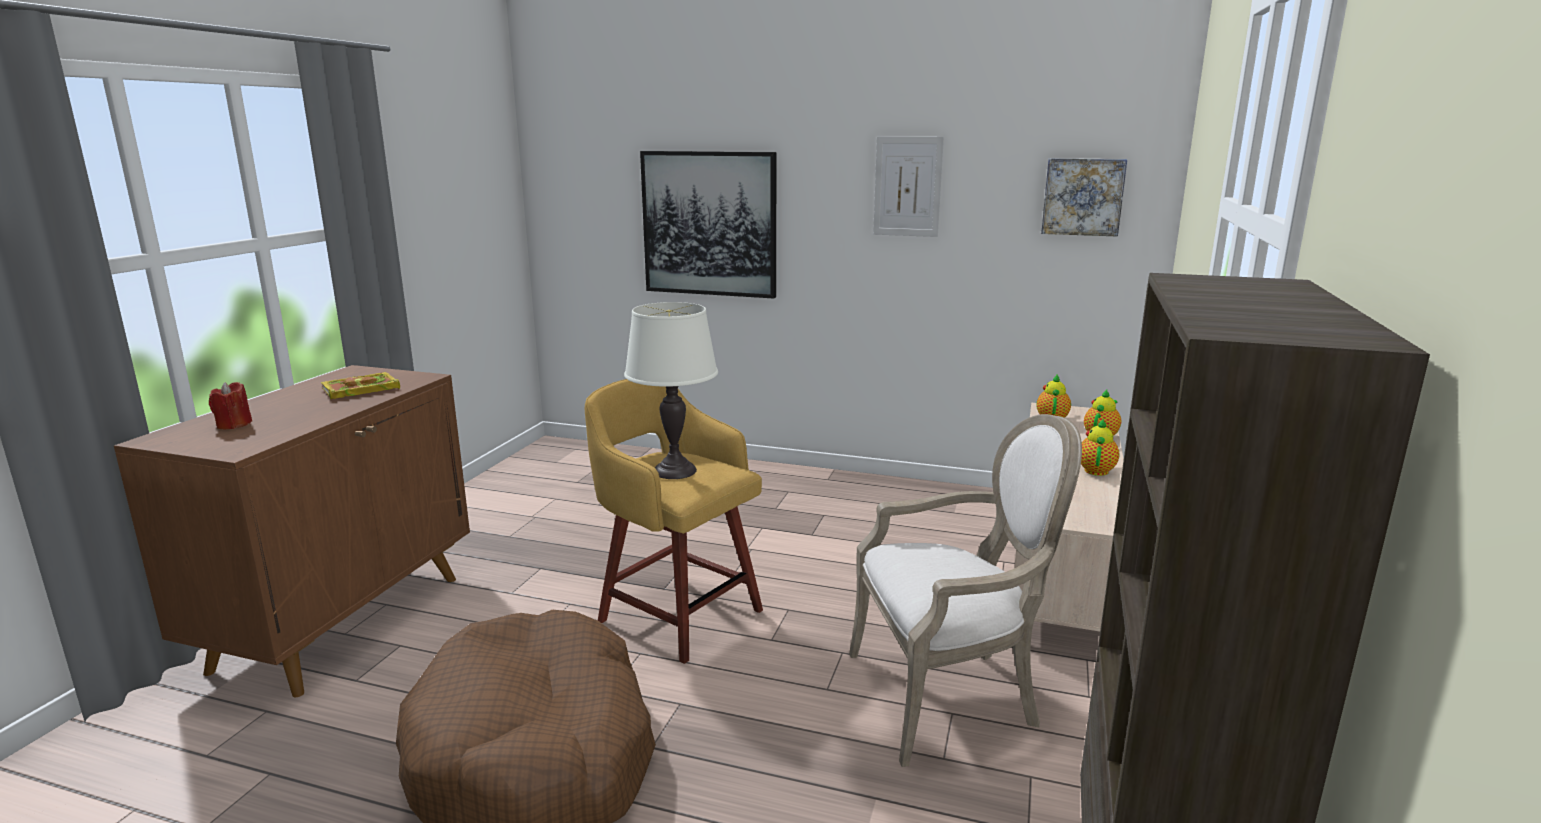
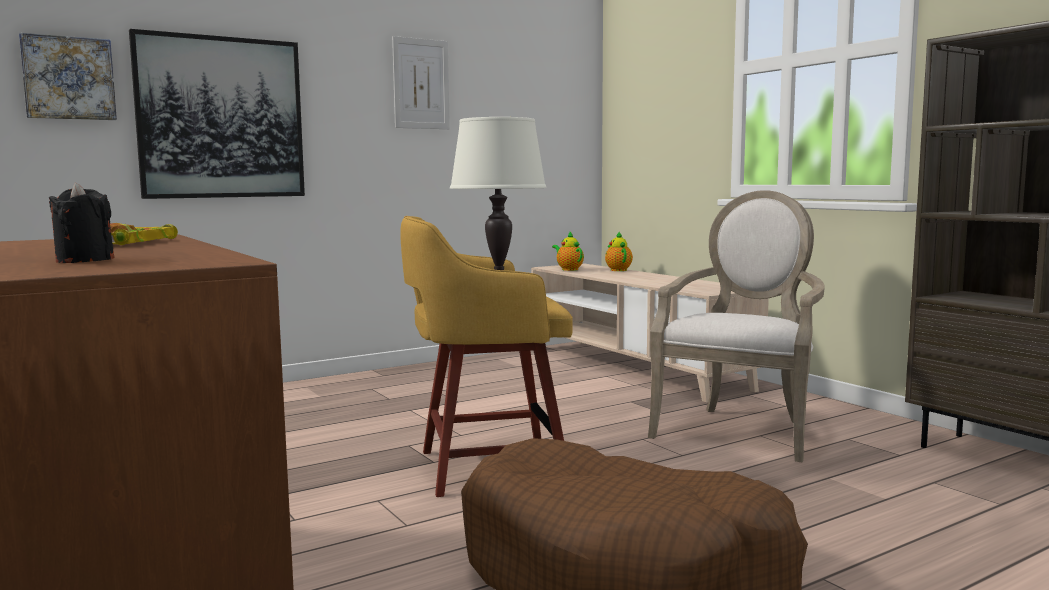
camera: 50 degrees left, 10 degrees down
red candle [209,382,252,429] -> black candle [49,182,114,263]
picture [1041,158,1127,237] -> picture moved to [19,33,117,120]
teapot [1081,418,1120,476] -> none

